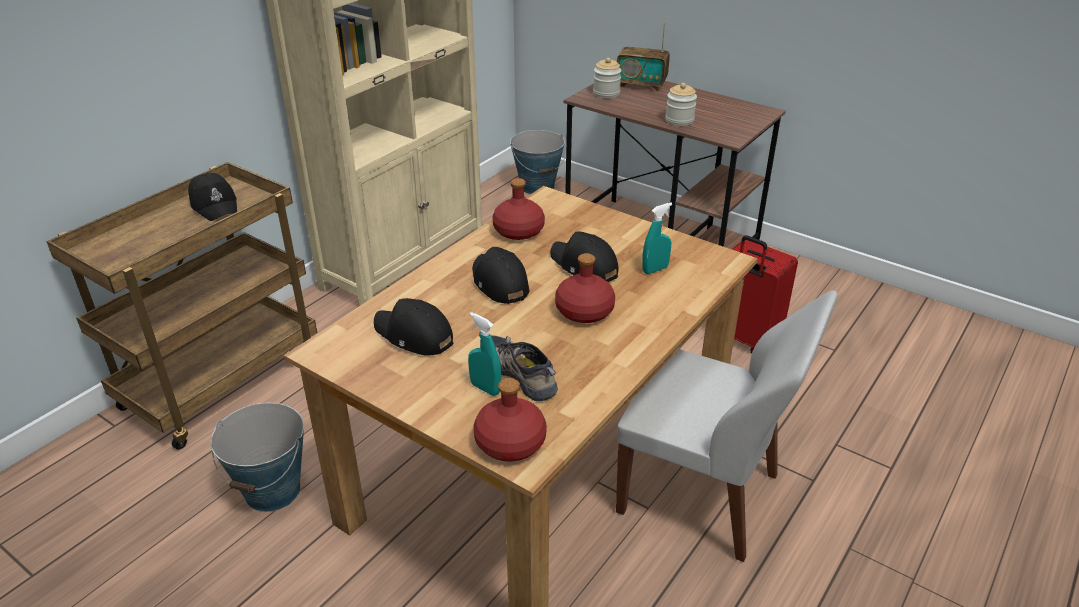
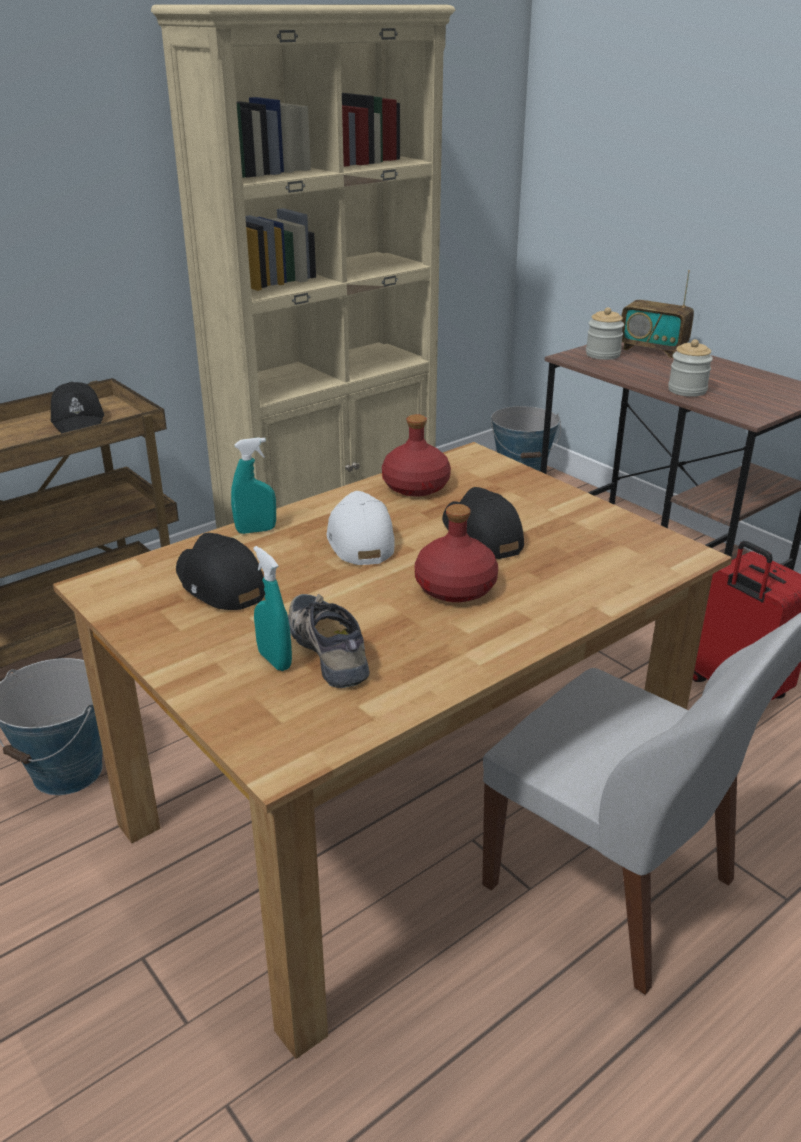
camera: 15 degrees right, 5 degrees down
black cap [472,247,529,304] -> white cap [327,491,395,565]
red bottle [474,378,547,462] -> none
turquoise spray bottle [642,203,672,274] -> turquoise spray bottle moved to [231,437,276,534]

